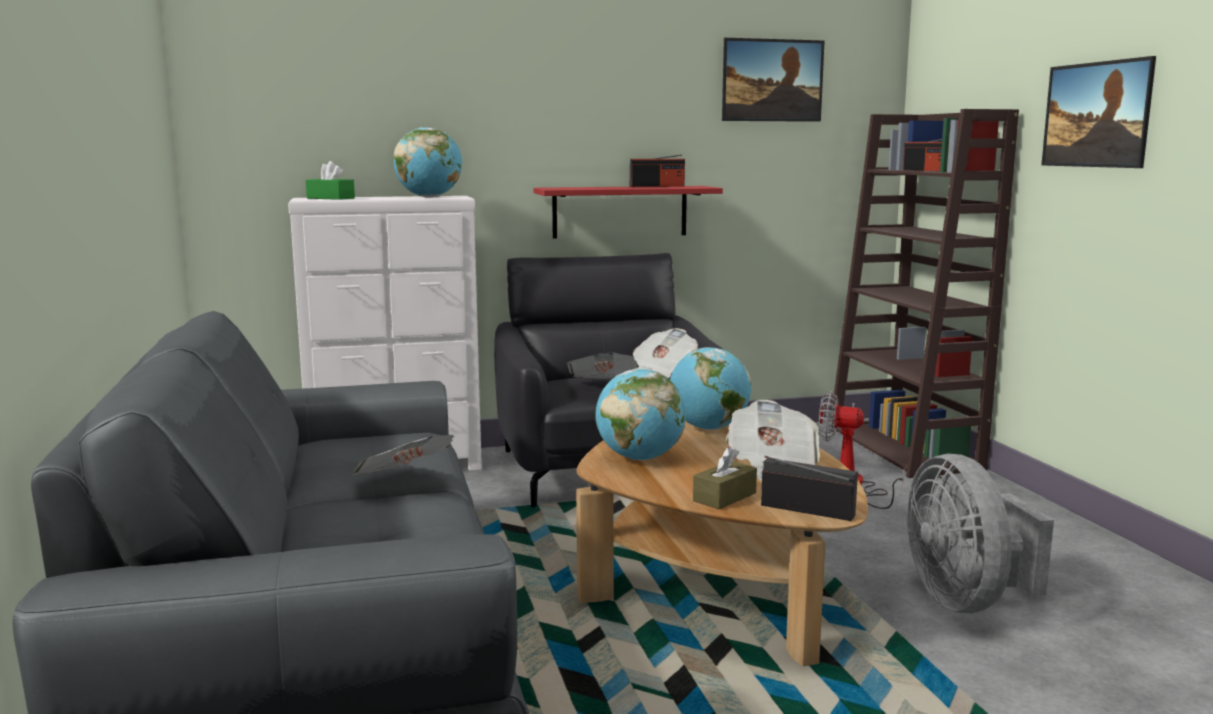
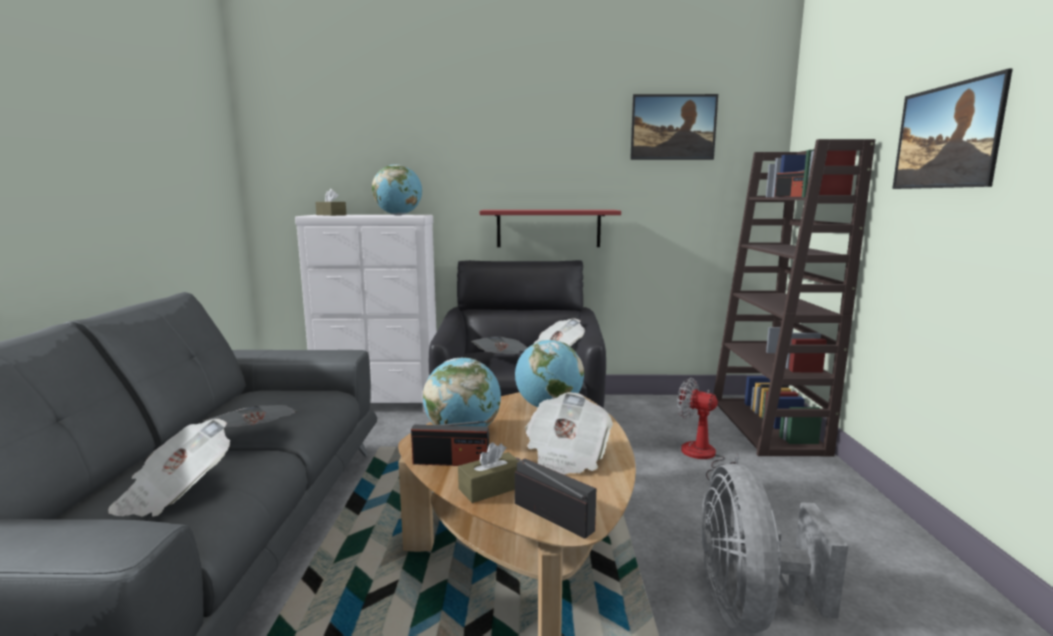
camera: 15 degrees right, 0 degrees up
green tissue box [306,161,355,200] -> brown tissue box [315,189,346,216]
radio [630,154,685,187] -> radio moved to [411,421,489,466]
none -> newspaper [108,419,230,517]

